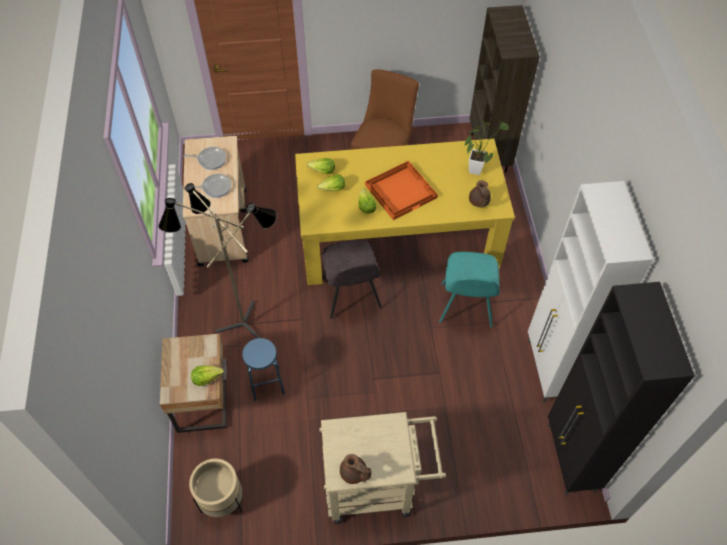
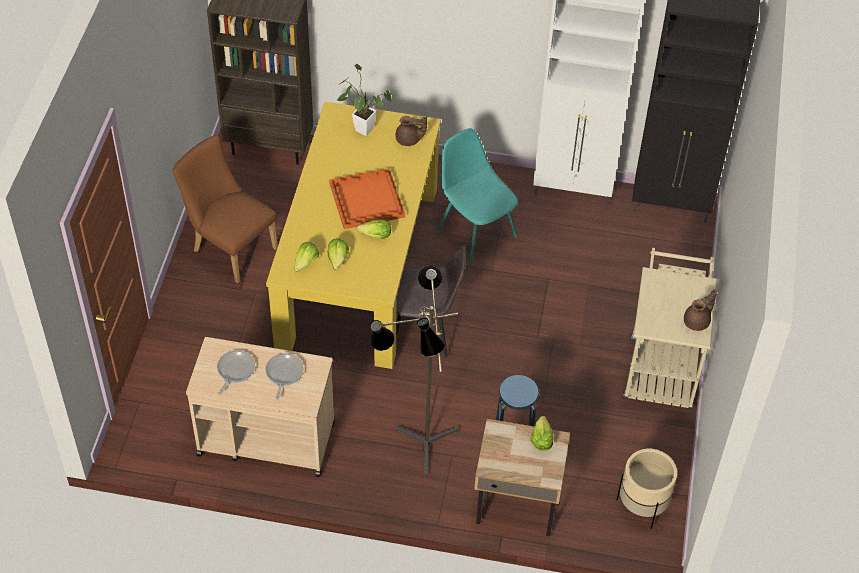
camera: 75 degrees left, 5 degrees down
turquoise chair [439,252,500,328] -> turquoise chair turned 150 degrees counterclockwise [437,128,518,265]

